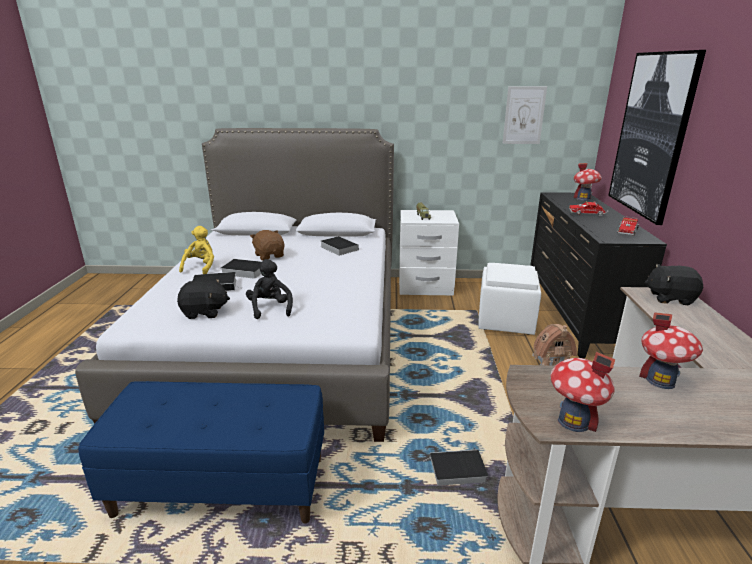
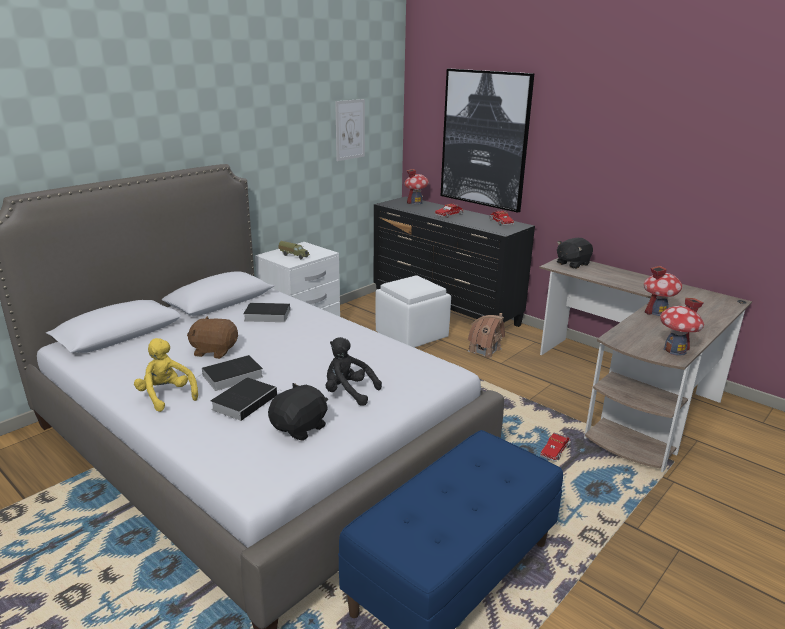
camera: 50 degrees left, 0 degrees up
book [423,449,488,486] -> toy truck [540,433,571,462]

